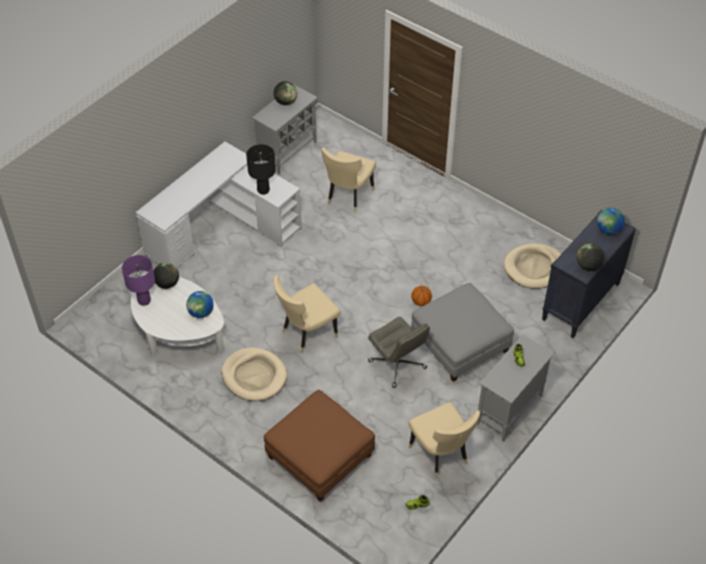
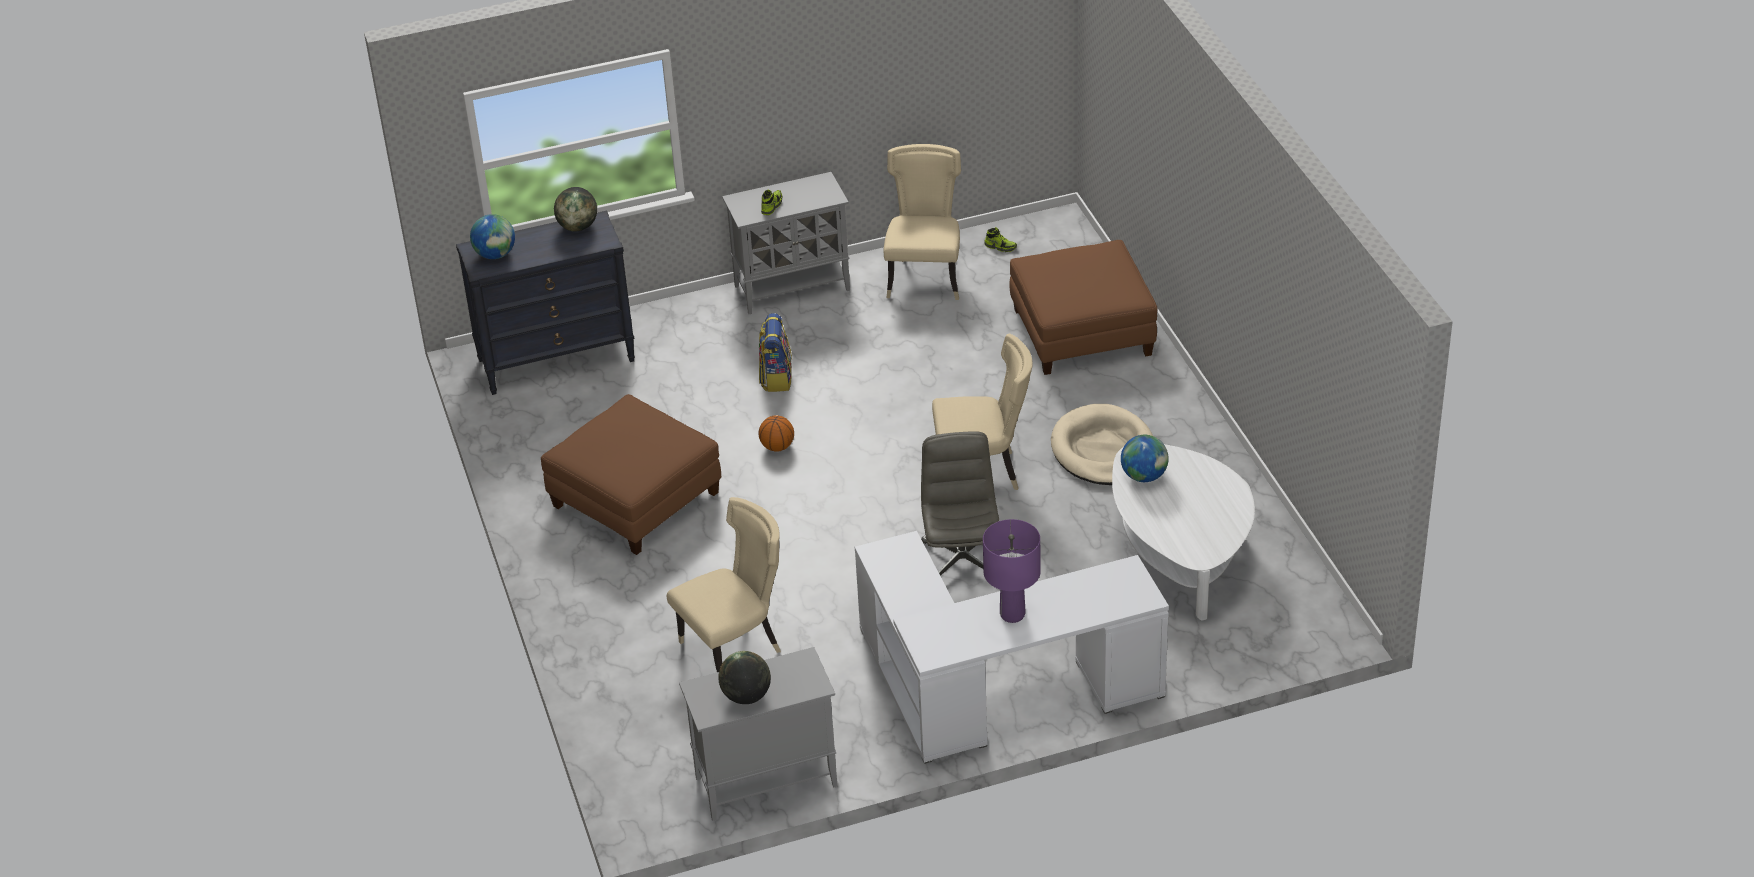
camera: 145 degrees left, 10 degrees down
purple table lamp [122,255,155,306] -> purple table lamp moved to [983,519,1041,623]
globe [153,262,179,289] -> none
black table lamp [246,144,276,195] -> none
grey office chair [368,317,430,388] -> grey office chair moved to [921,432,999,576]
grey ottoman [411,283,514,382] -> backpack [759,313,792,392]
beige dog bed [504,243,561,289] -> none
none -> brown ottoman [541,394,721,555]

